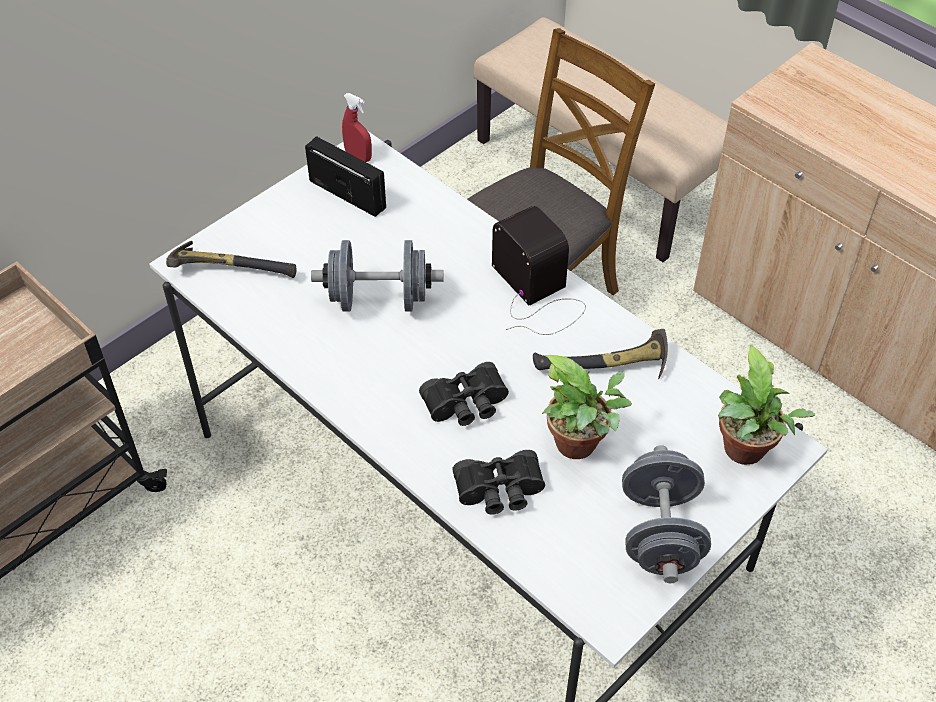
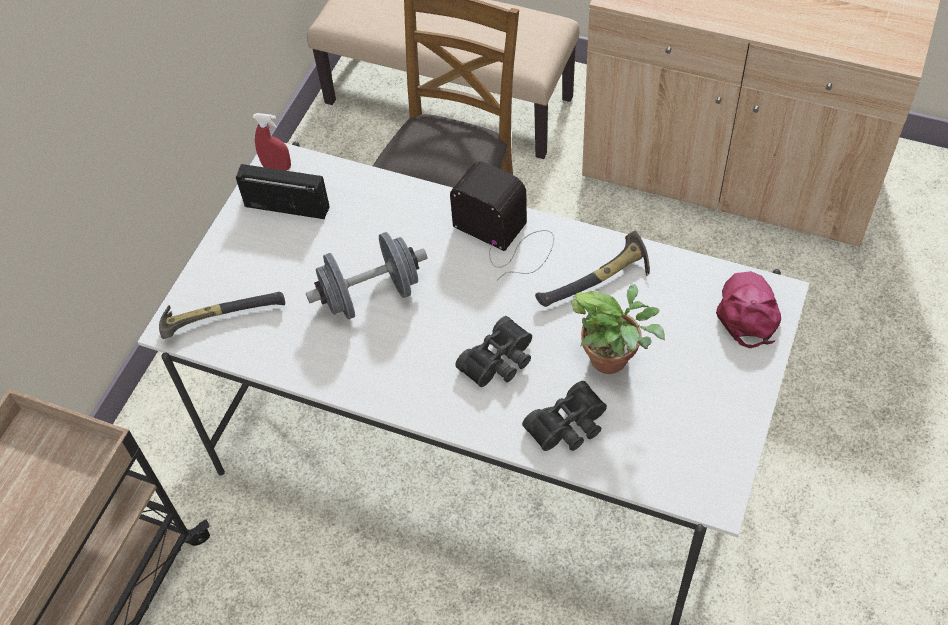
camera: 20 degrees left, 5 degrees up
grey dumbbell [622,445,711,583] -> none
potted plant [718,345,815,465] -> pink cap [716,271,781,348]

